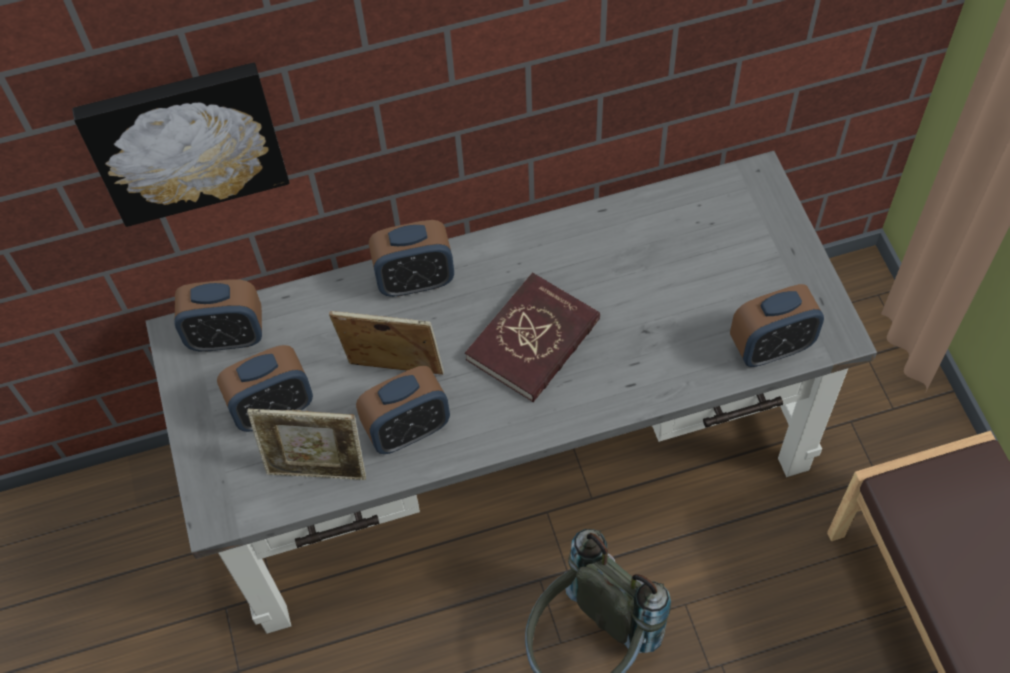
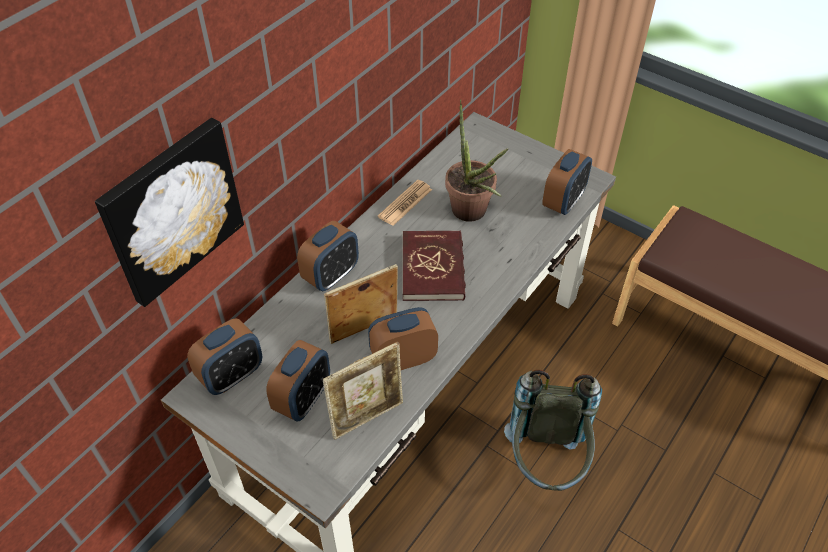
camera: 40 degrees left, 10 degrees down
alarm clock [356,366,450,454] -> alarm clock turned 135 degrees counterclockwise [368,307,438,370]
none -> newspaper [378,180,432,226]
none -> potted plant [445,100,508,222]

